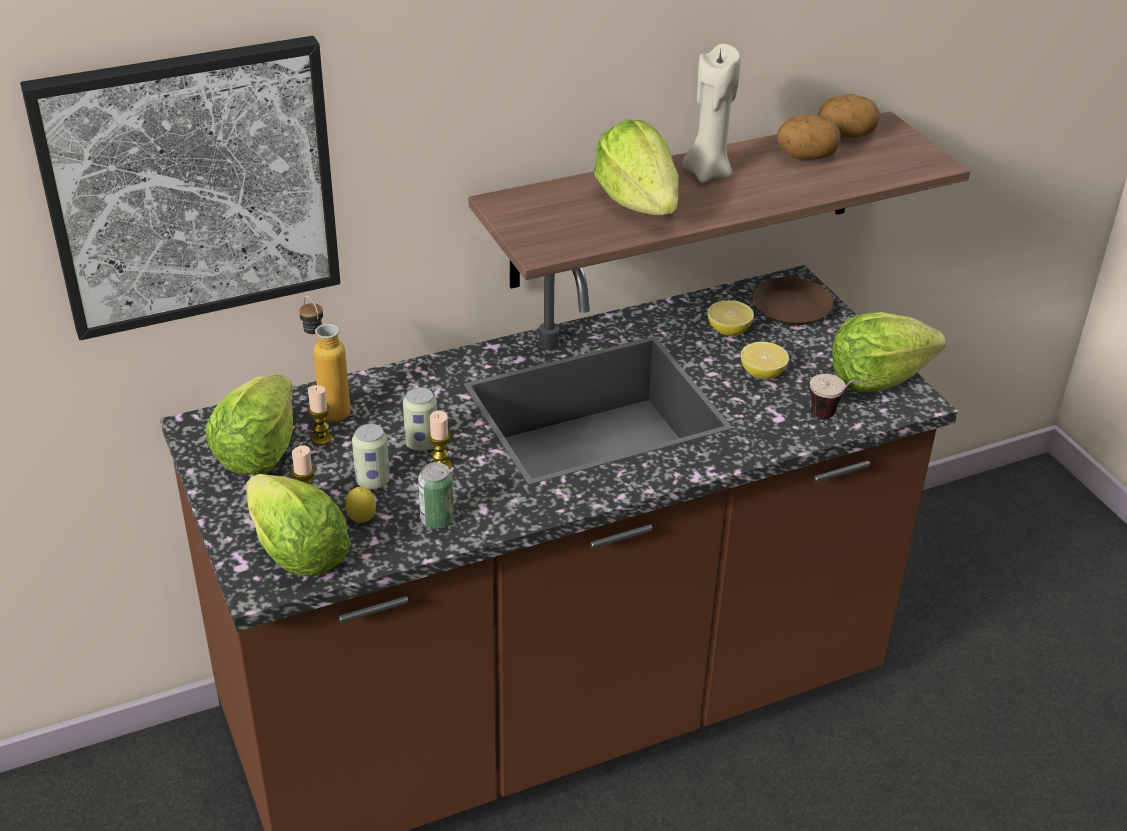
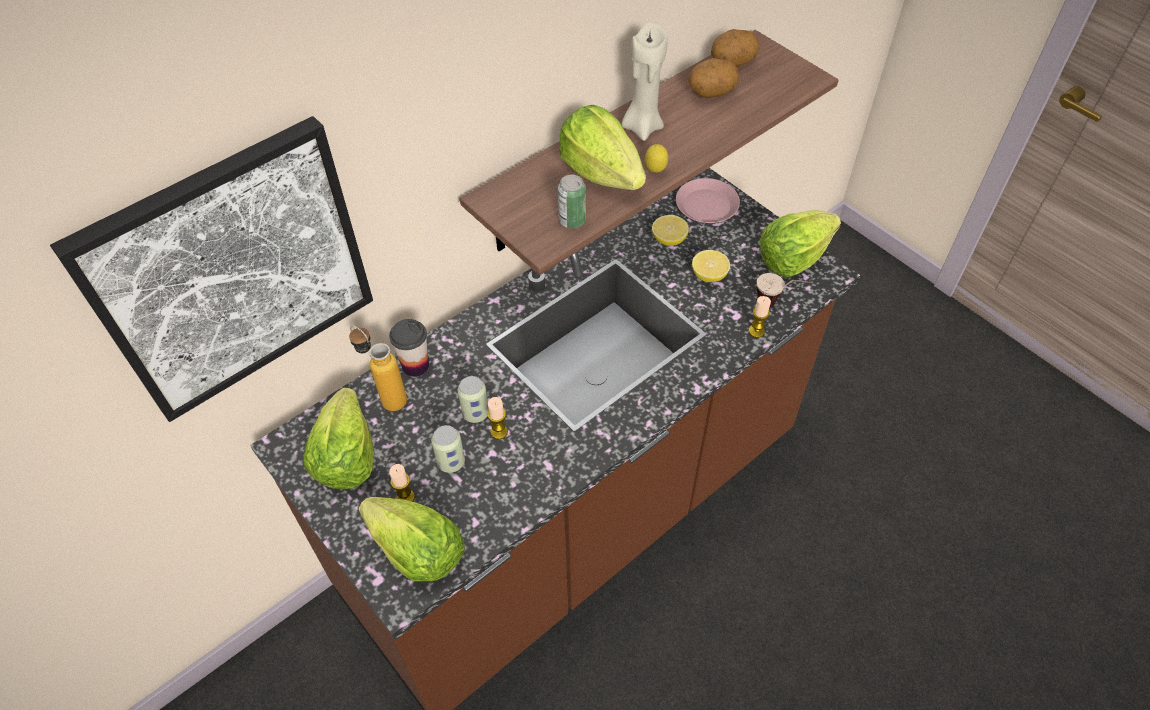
camera: 15 degrees left, 15 degrees up
candle [308,385,333,445] -> candle moved to [749,296,771,338]
lemon [345,487,376,523] -> lemon moved to [645,144,668,173]
can [418,462,454,529] -> can moved to [558,175,586,228]
brown plate [752,277,834,325] -> pink plate [676,178,740,223]
none -> cup [389,319,429,377]

